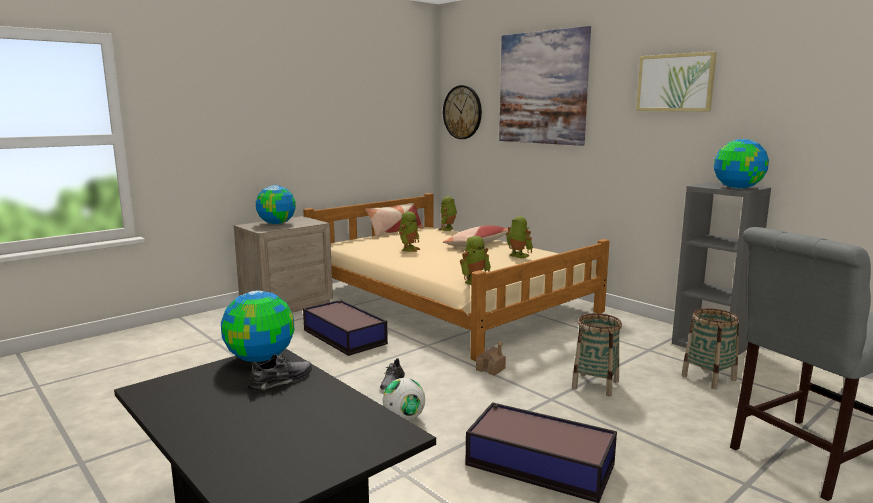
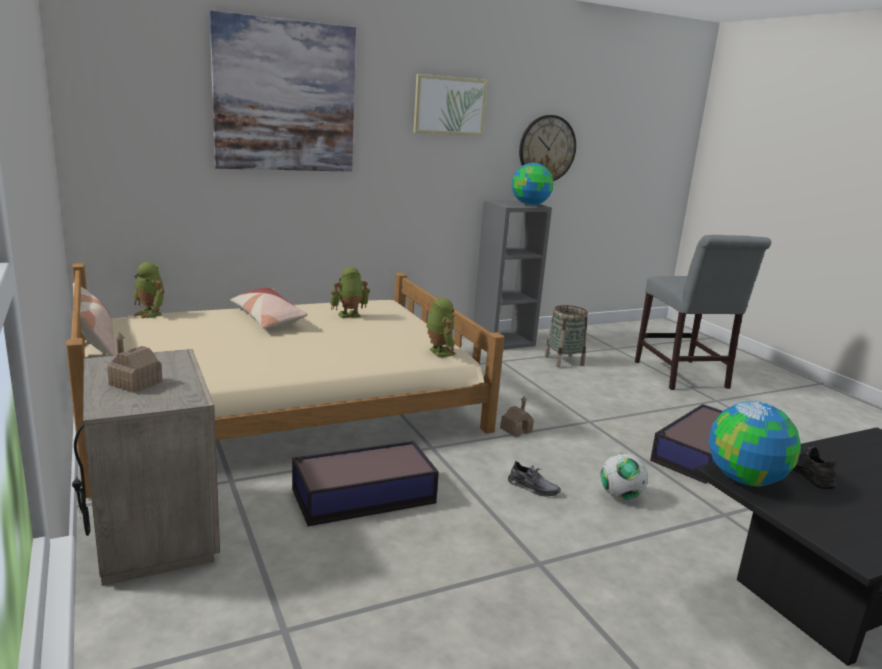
camera: 75 degrees left, 5 degrees up
globe [256,185,296,225] -> toy house [107,332,162,393]
toy robot [399,211,421,252] -> none
wall clock [443,85,482,139] -> wall clock moved to [519,115,576,181]
basket [572,313,622,396] -> none

